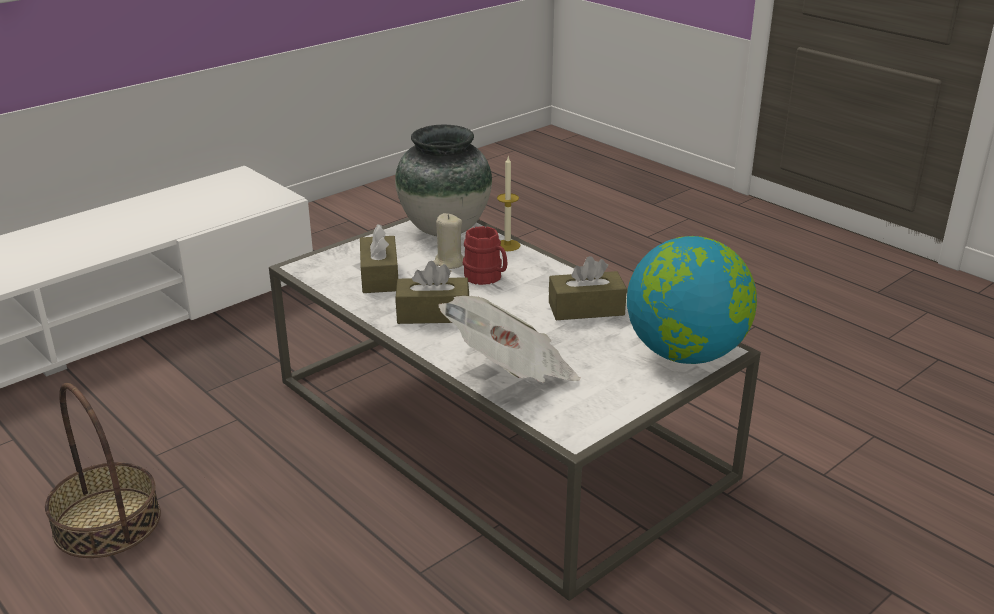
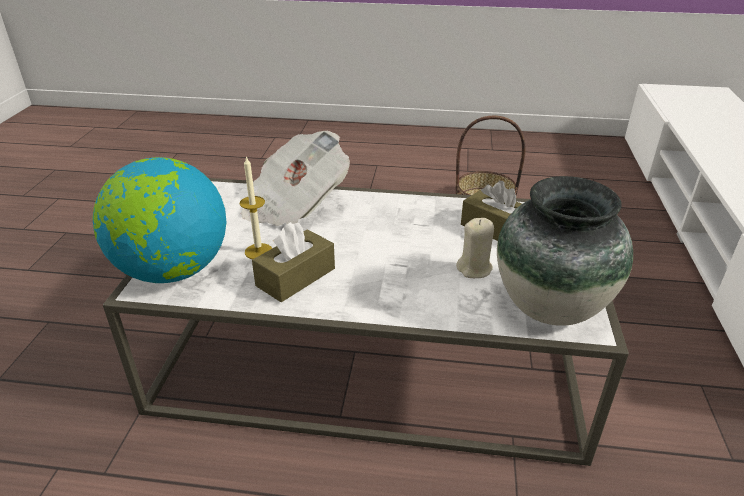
camera: 140 degrees right, 5 degrees up
brown tissue box [395,261,469,324] -> none
red mug [463,226,508,285] -> none
candle [497,157,521,251] -> candle moved to [240,156,272,259]

